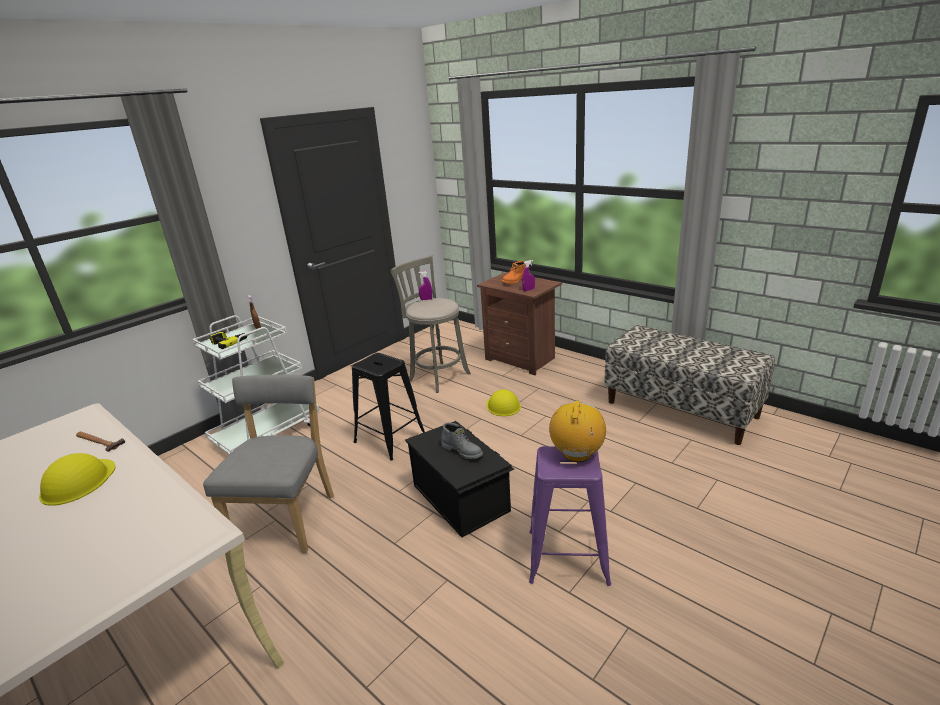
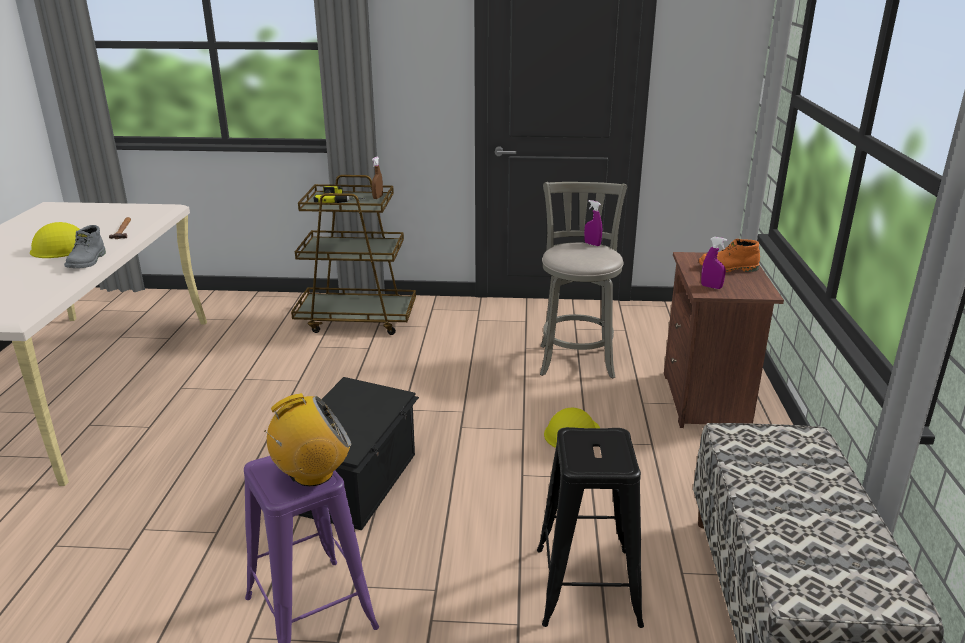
camera: 50 degrees right, 0 degrees up
white cart [192,315,320,454] -> brown cart [291,175,416,335]
grey chair [203,375,334,553] -> none
black stool [352,353,425,461] -> black stool moved to [537,427,644,628]
grey boot [441,423,483,459] -> grey boot moved to [64,225,106,268]

